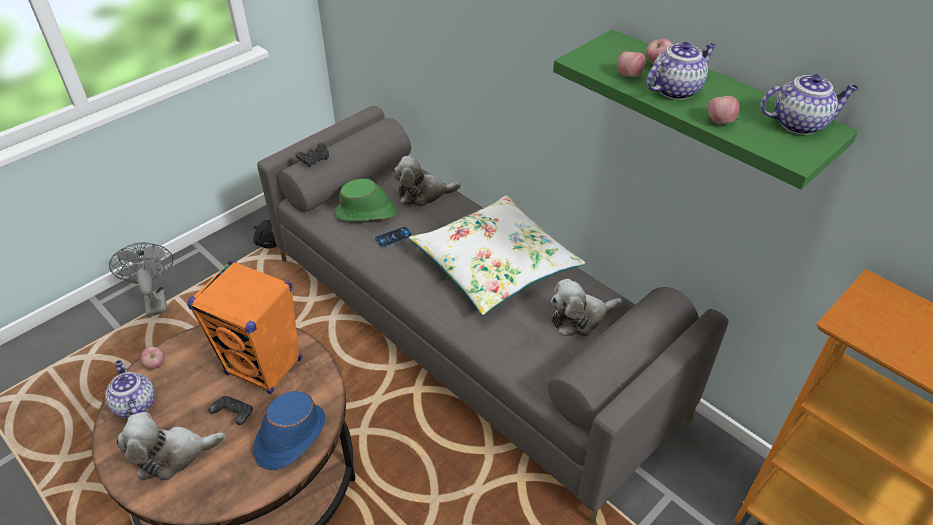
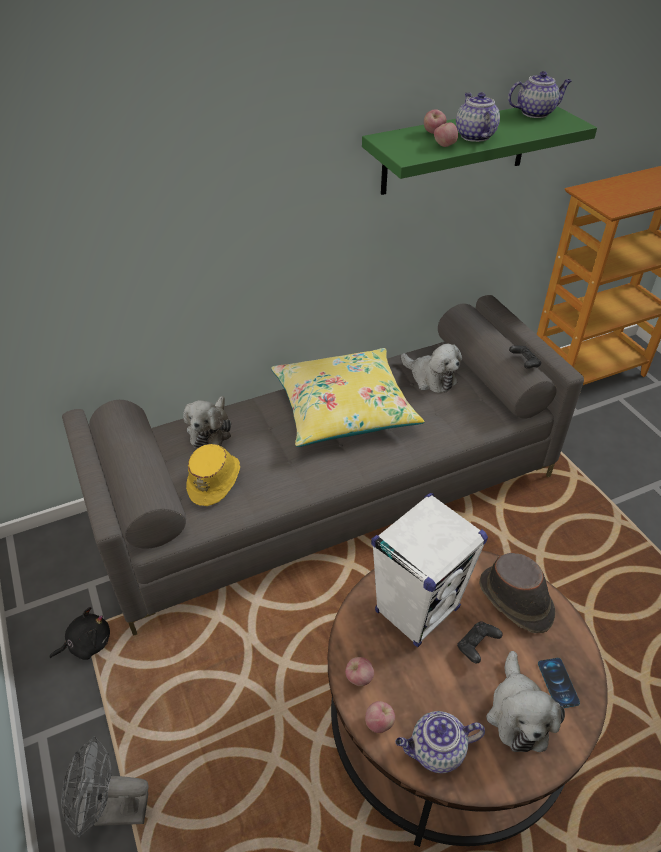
camera: 70 degrees left, 0 degrees up
orange speaker [187,260,302,394] -> white speaker [371,493,488,647]
blue hat [253,391,325,470] -> brown hat [479,553,555,633]
black game controller [295,142,329,167] -> black game controller moved to [509,345,541,369]
green hat [335,179,397,221] -> yellow hat [186,444,240,506]
phone [375,226,412,248] -> phone moved to [538,658,580,708]
white pillow [409,196,585,315] -> yellow pillow [271,348,425,447]
plush toy [551,279,622,337] -> plush toy turned 45 degrees counterclockwise [401,344,462,393]
apple [708,96,740,124] -> apple moved to [345,657,374,686]
teapot [760,74,859,135] -> teapot turned 60 degrees clockwise [508,71,572,118]

